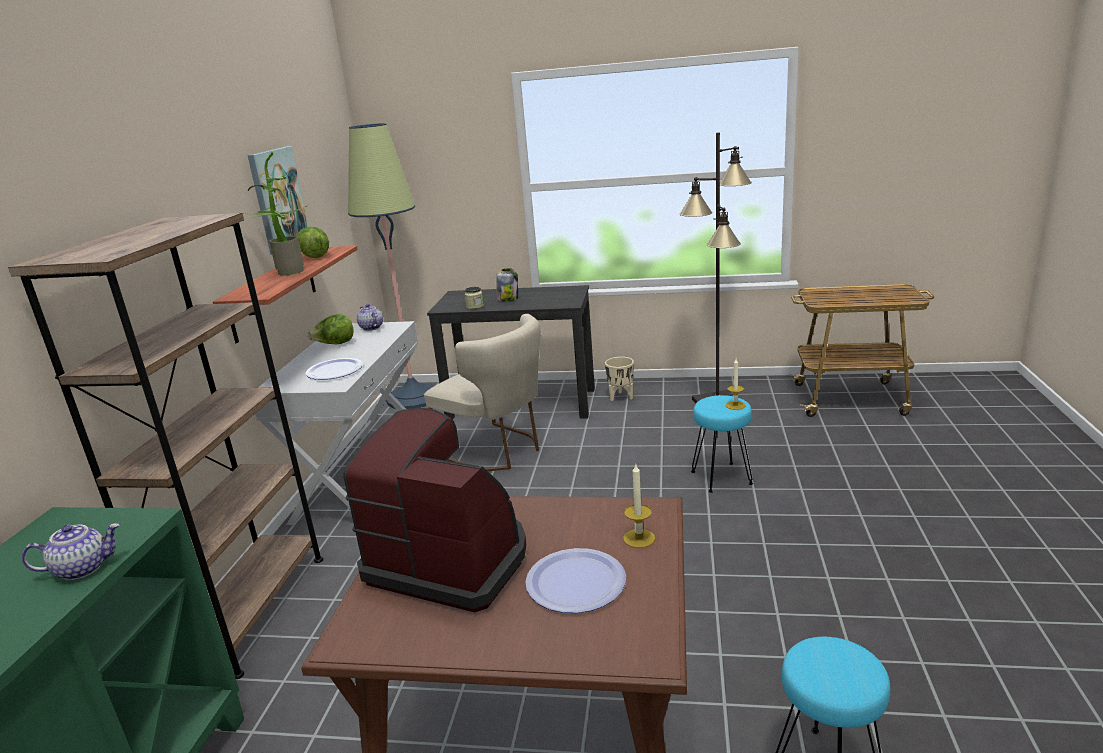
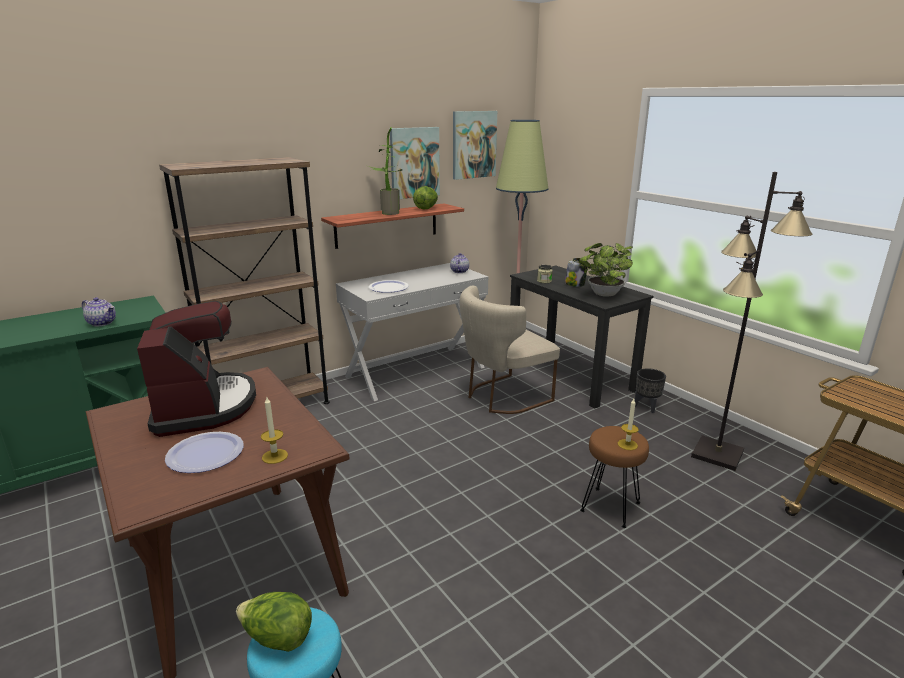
camera: 45 degrees right, 0 degrees up
lettuce [307,314,354,344] -> lettuce moved to [236,592,312,652]
beige chair [424,314,541,471] -> beige chair turned 60 degrees clockwise [460,286,560,414]
beige planter [605,357,634,401] -> black planter [635,368,666,413]
turquoise stool [691,395,753,493] -> brown stool [580,426,649,528]
none -> picture [453,111,497,180]
none -> potted plant [579,243,633,297]

